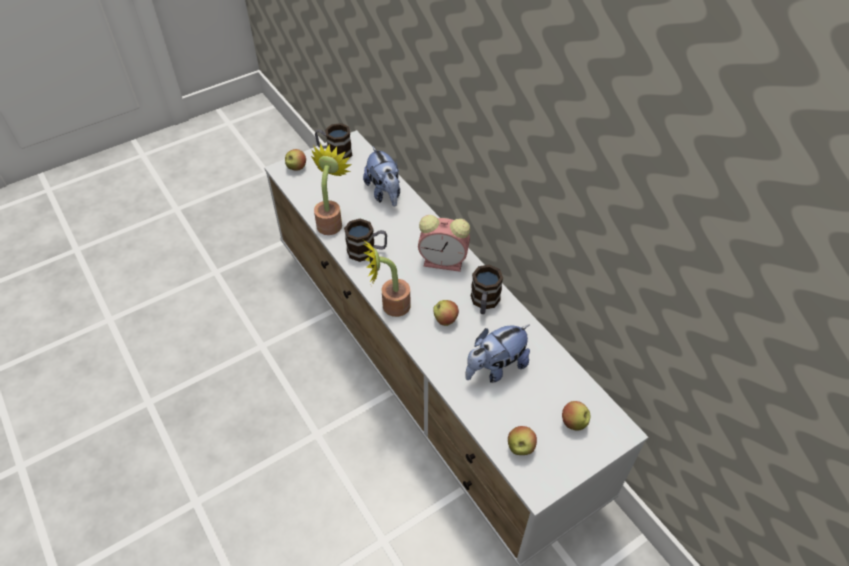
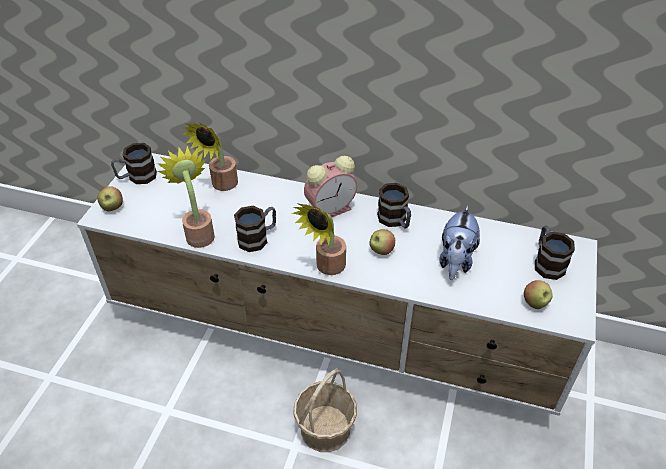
camera: 40 degrees left, 5 degrees down
plush toy [363,147,400,207] -> potted plant [183,123,238,191]
apple [562,401,590,431] -> mug [535,226,575,280]
none -> basket [293,368,357,452]

